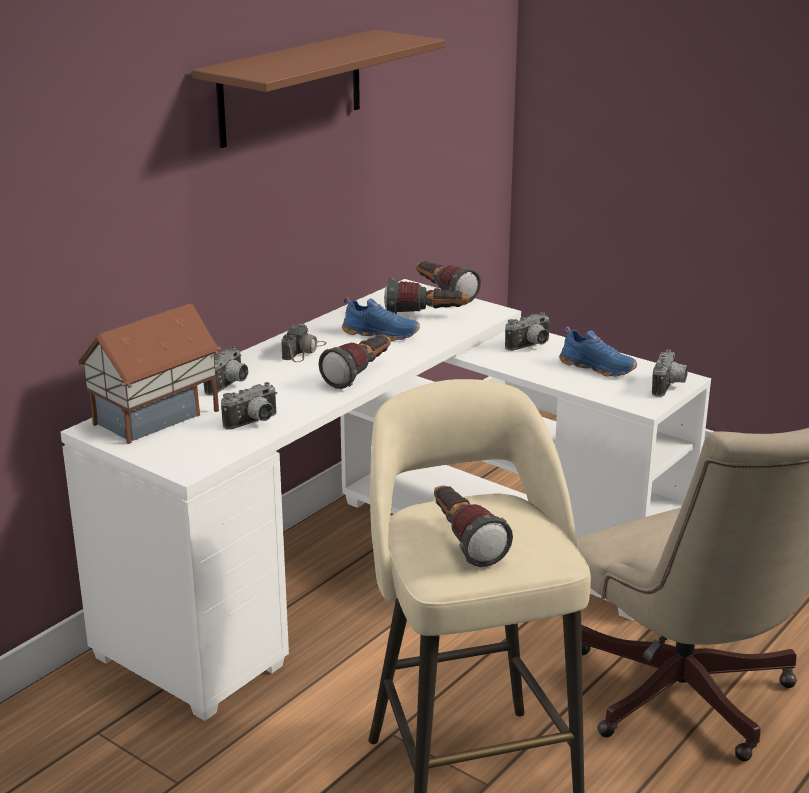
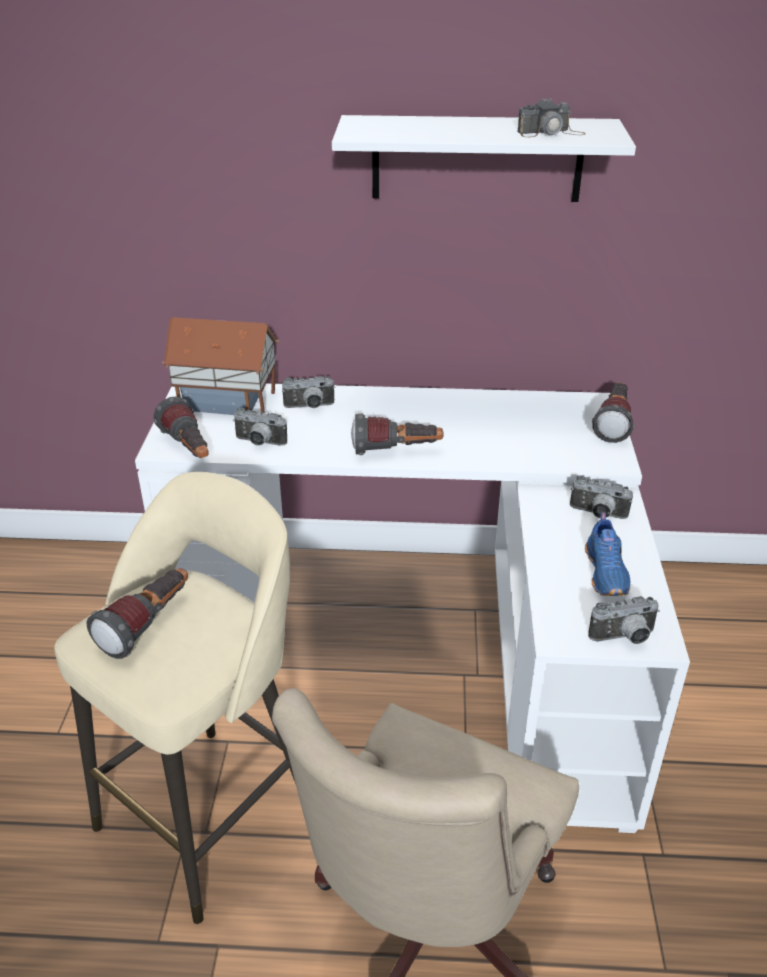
camera: 55 degrees right, 10 degrees up
brown shelf [192,30,445,148] -> white shelf [332,115,636,202]
camera [281,323,327,362] -> camera moved to [517,98,586,137]
blue shoe [342,297,420,341] -> none
flashlight [384,278,469,314] -> flashlight moved to [154,396,209,458]

